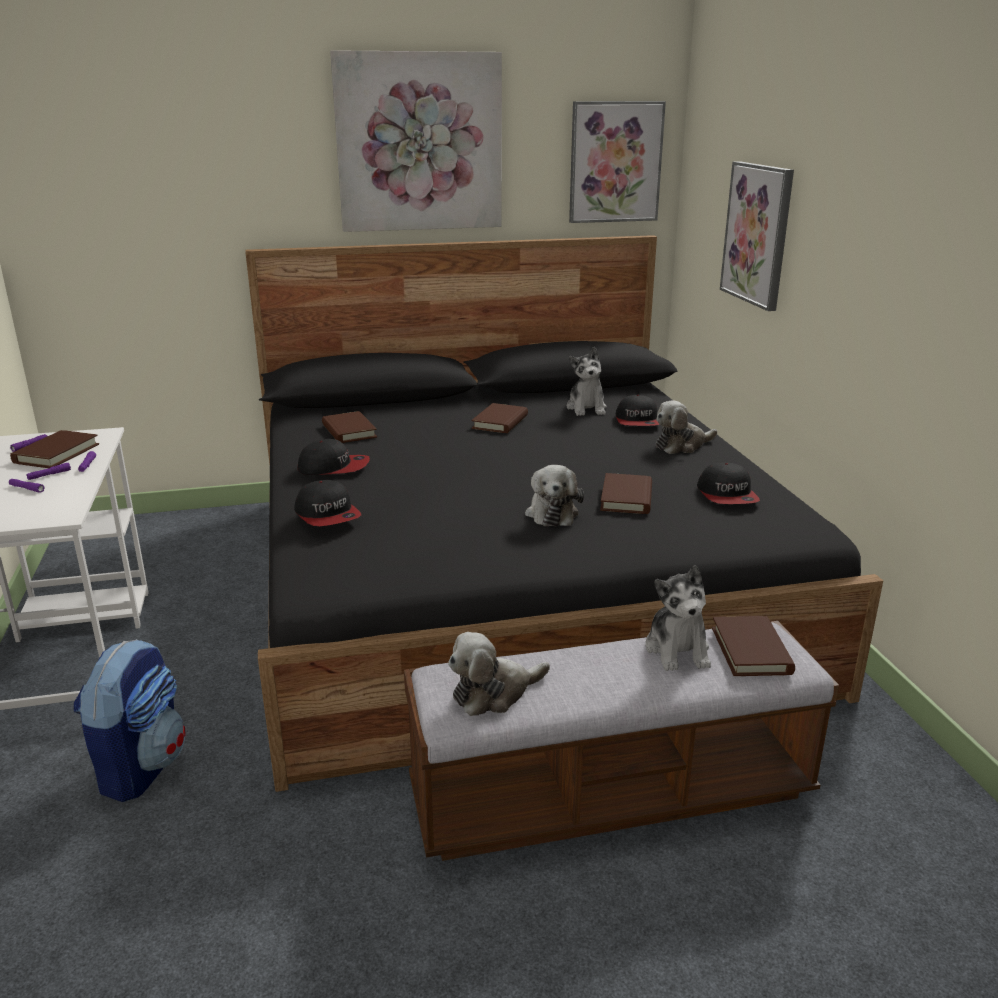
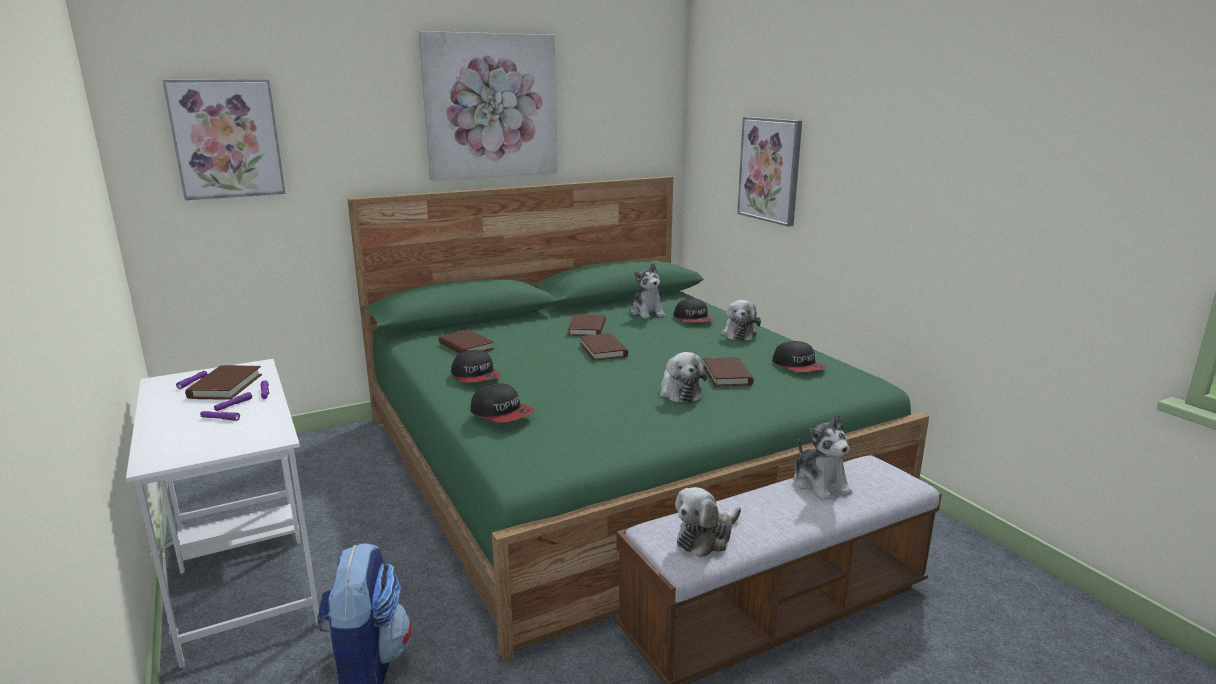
camera: 15 degrees left, 5 degrees down
black bed [245,235,883,792] -> green bed [347,176,929,661]
cap [297,439,370,475] -> cap turned 75 degrees clockwise [451,350,501,383]
picture [569,101,666,223] -> picture moved to [162,79,286,200]
plush toy [656,400,717,454] -> plush toy turned 45 degrees counterclockwise [721,300,761,341]
brown book [712,616,795,676] -> brown book moved to [580,333,628,361]

